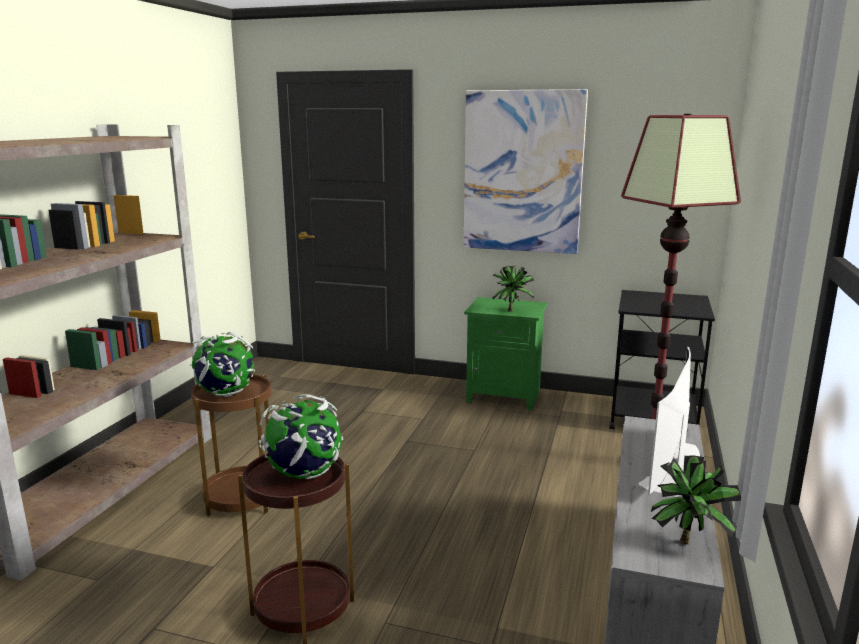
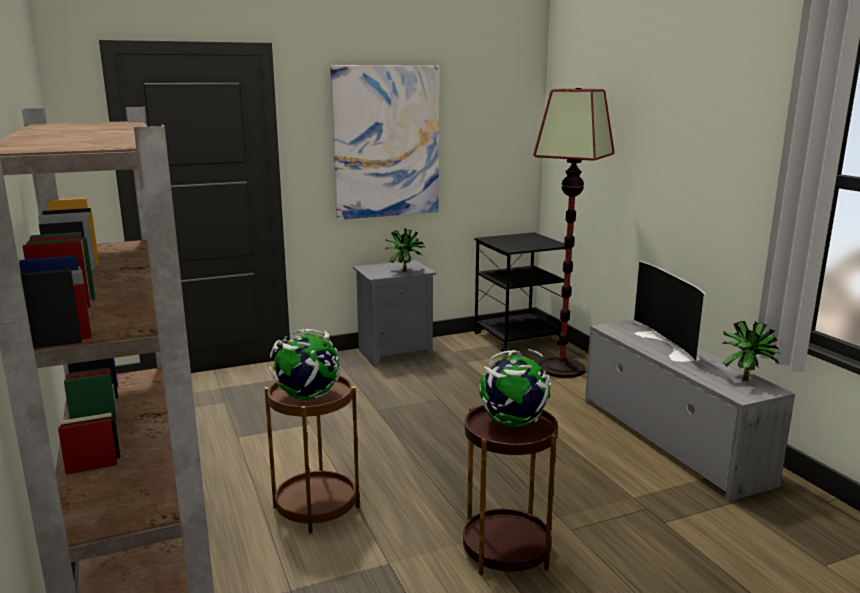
camera: 40 degrees left, 0 degrees up
green nightstand [464,297,547,410] -> grey nightstand [353,260,436,367]

